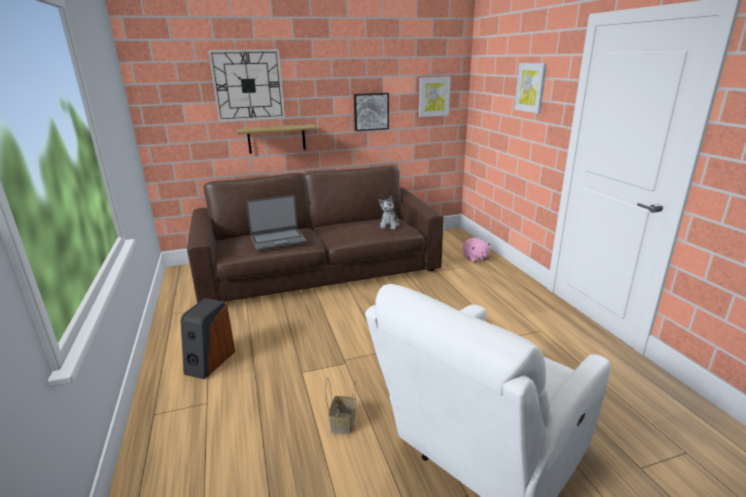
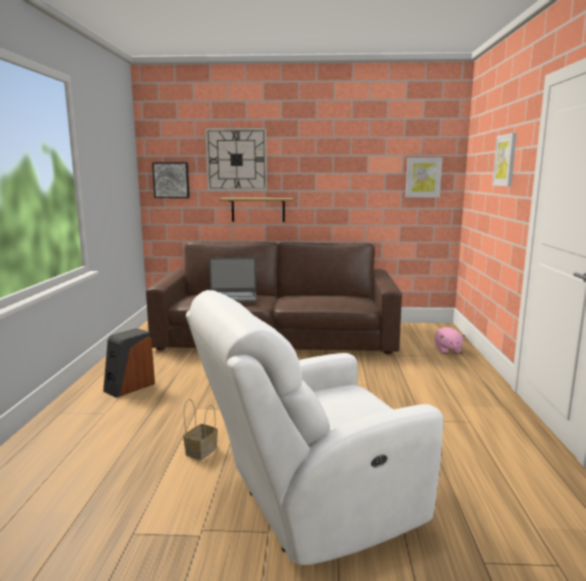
camera: 20 degrees right, 10 degrees down
picture [354,93,389,131] -> picture moved to [152,162,190,198]
plush toy [379,196,400,229] -> none

